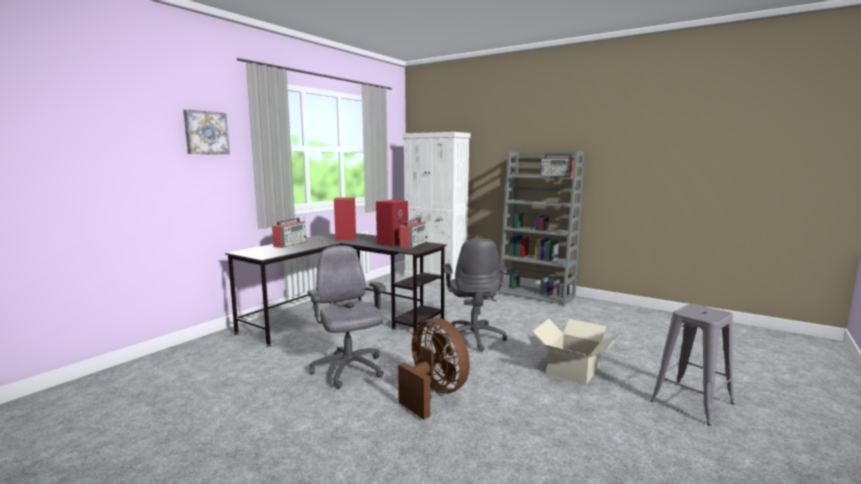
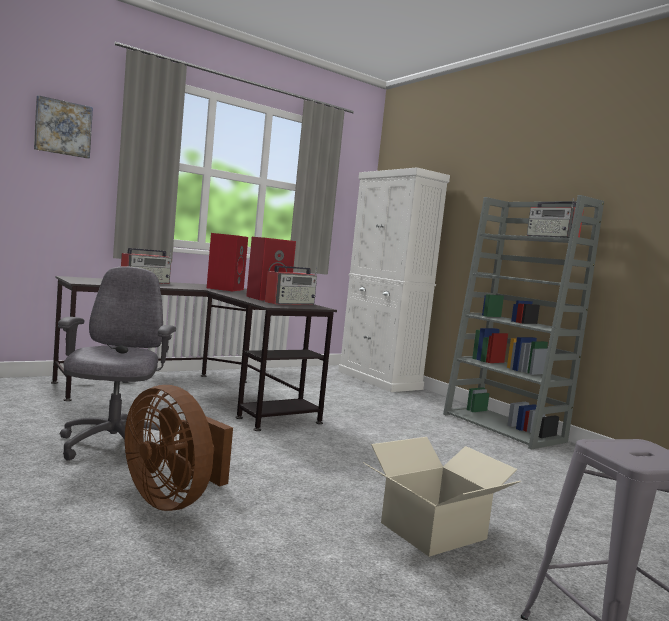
camera: 20 degrees right, 5 degrees down
brown fan [398,318,470,420] -> brown fan turned 150 degrees clockwise [125,385,233,511]
grey office chair [443,239,507,352] -> none

